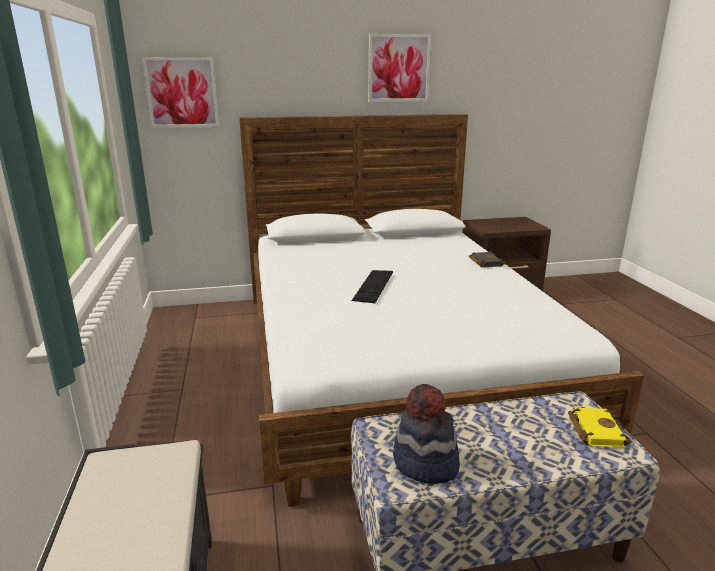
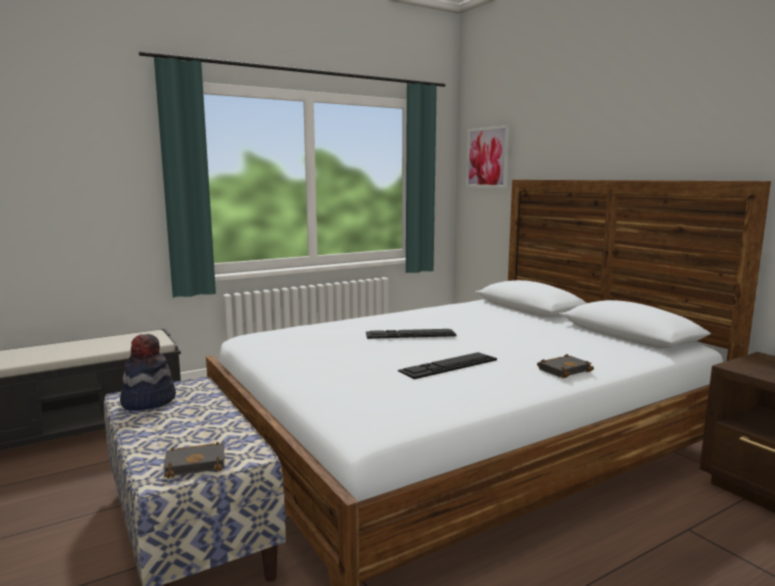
camera: 70 degrees right, 10 degrees down
picture [368,34,431,102] -> none
yellow book [568,408,631,447] -> black book [163,442,225,478]
none -> keyboard [398,352,497,379]

